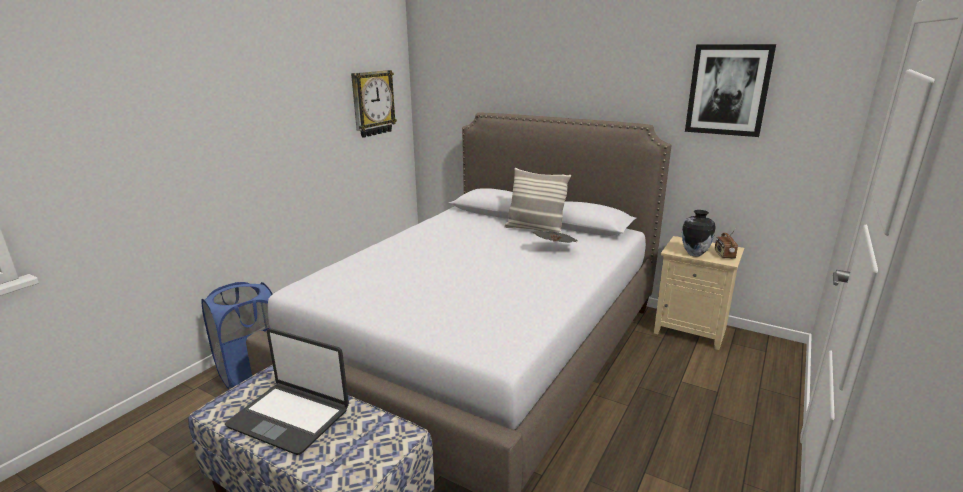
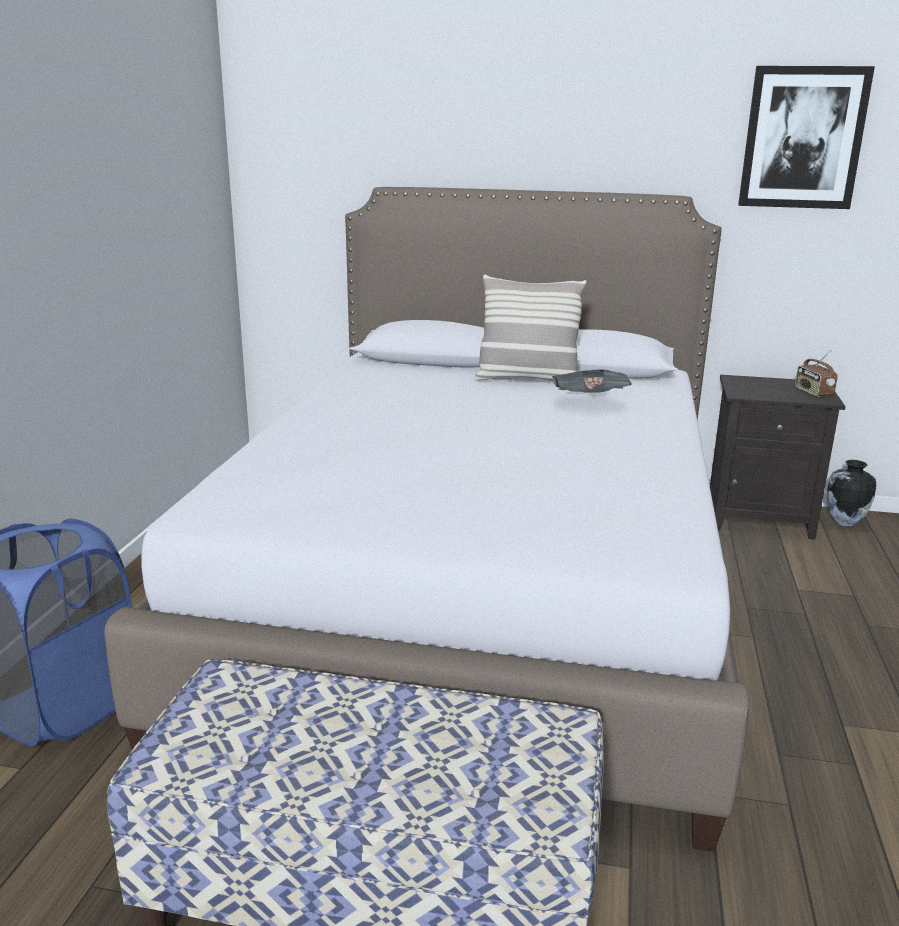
camera: 20 degrees left, 0 degrees up
laptop [225,329,349,455] -> none
wall clock [351,70,397,138] -> none
beige nightstand [654,236,744,350] -> black nightstand [710,375,846,539]
vase [682,210,716,257] -> vase moved to [827,460,876,527]

